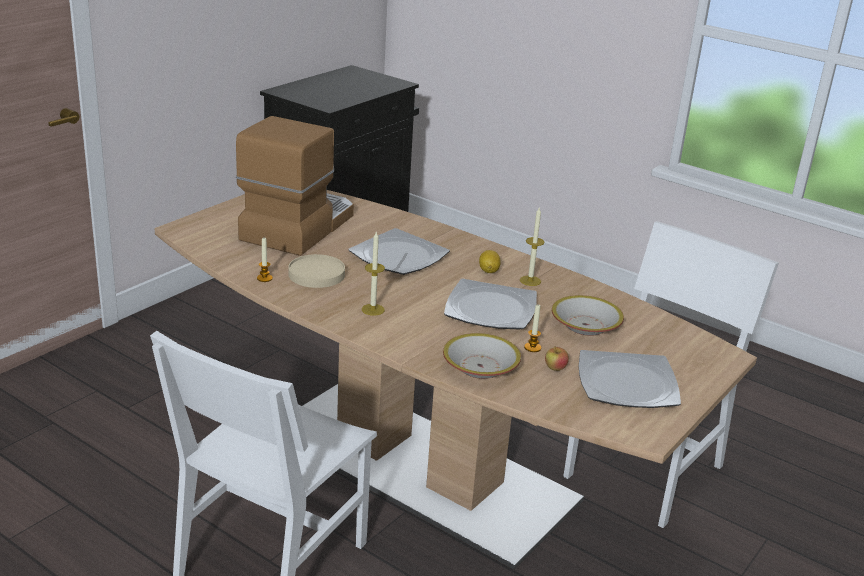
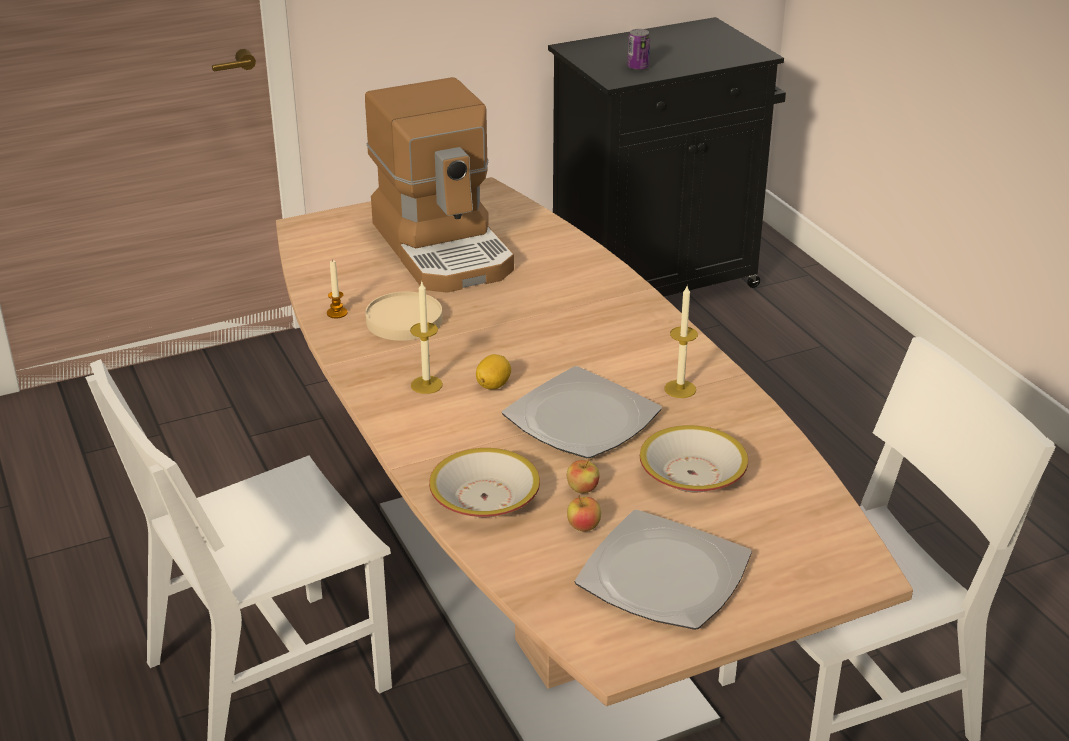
camera: 30 degrees right, 5 degrees up
coffee machine [236,116,354,256] -> coffee machine turned 105 degrees clockwise [365,77,514,293]
plate [348,228,450,275] -> none
lemon [479,250,501,273] -> lemon moved to [476,354,511,390]
candle [524,305,541,352] -> apple [567,459,600,493]
none -> can [627,29,650,70]

